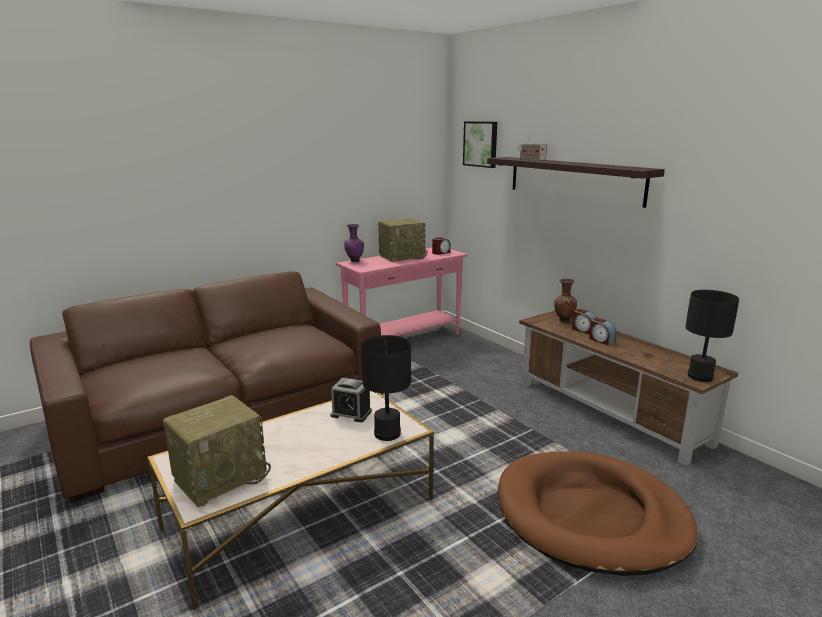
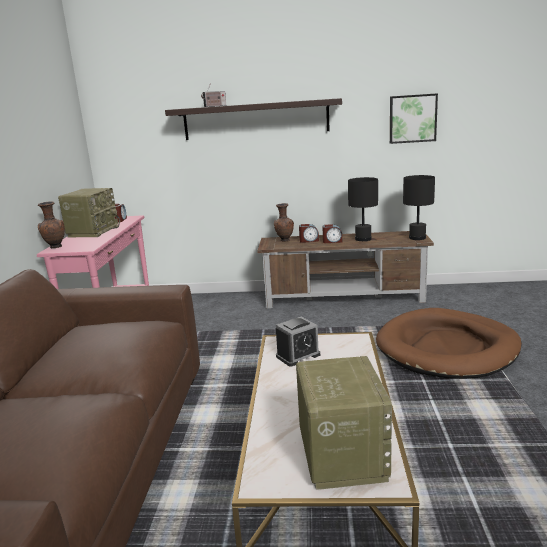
camera: 50 degrees left, 0 degrees up
purple vase [344,224,364,262] -> brown vase [38,202,65,248]
black table lamp [361,335,411,441] -> black table lamp moved to [348,177,378,241]
picture [463,121,497,168] -> picture moved to [390,93,438,144]

